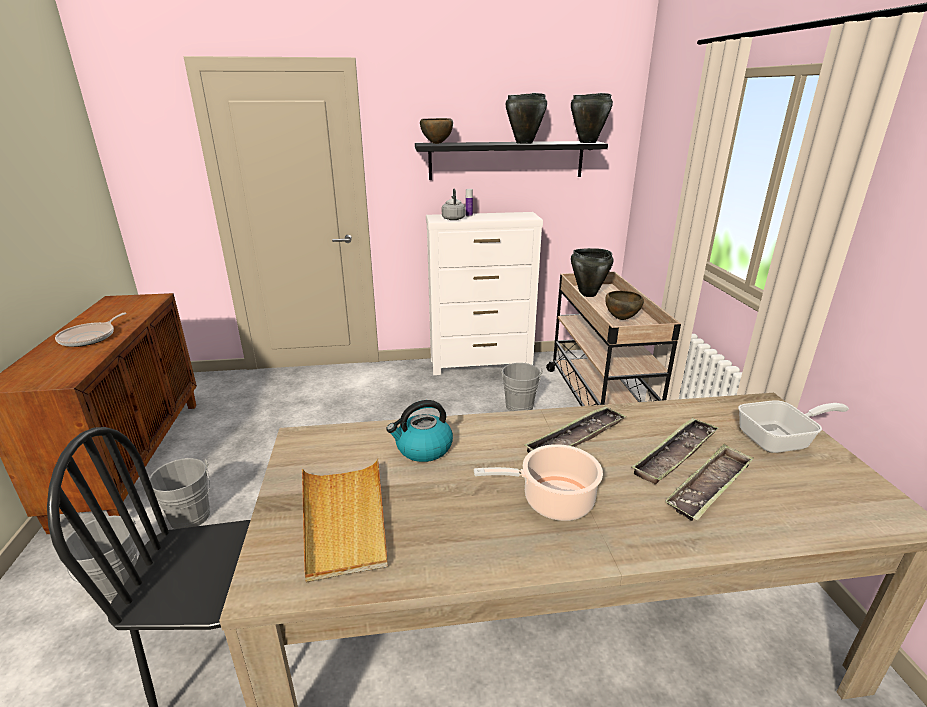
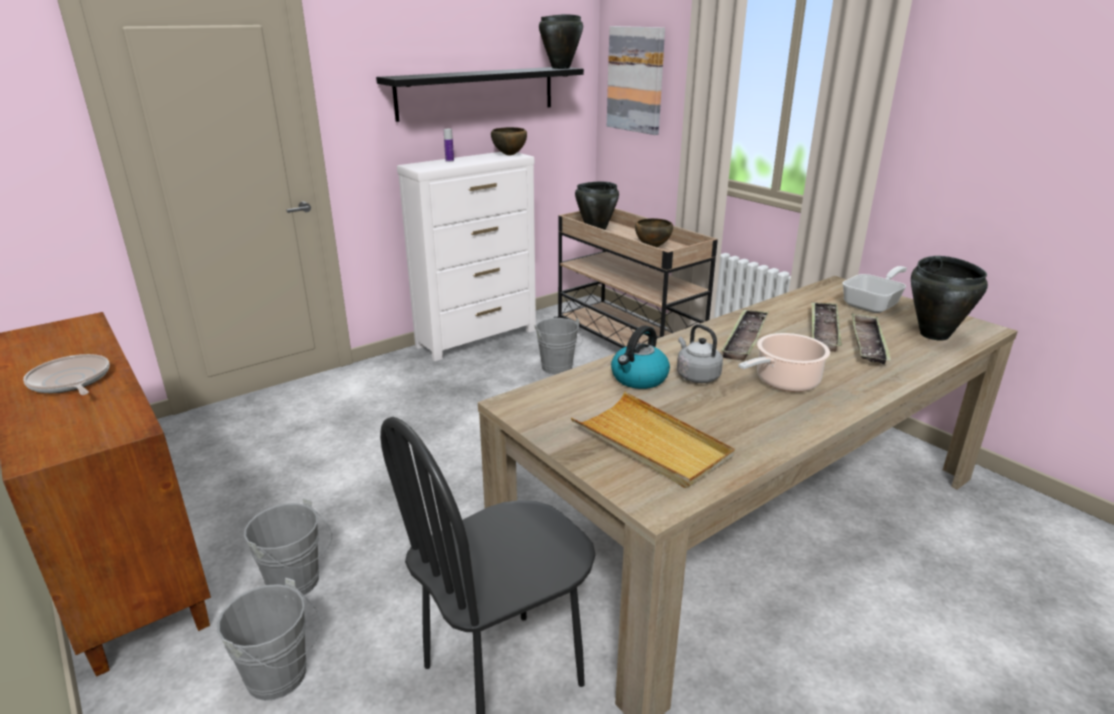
camera: 30 degrees left, 0 degrees up
frying pan [55,312,126,347] -> frying pan turned 150 degrees clockwise [23,354,110,395]
brown bowl [420,118,453,144] -> brown bowl moved to [491,127,527,156]
grey kettle [442,189,465,220] -> grey kettle moved to [677,324,723,383]
black cooking pot [506,93,547,144] -> black cooking pot moved to [911,256,988,341]
none -> picture [607,26,665,135]

